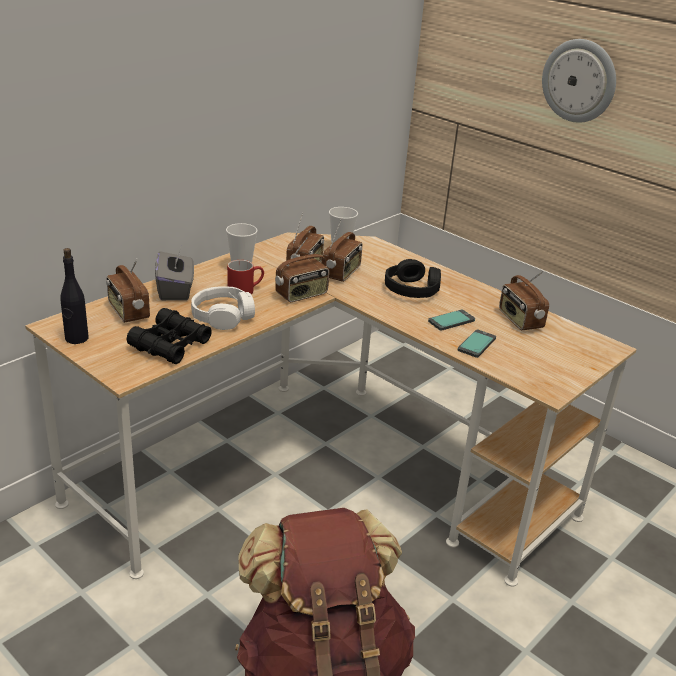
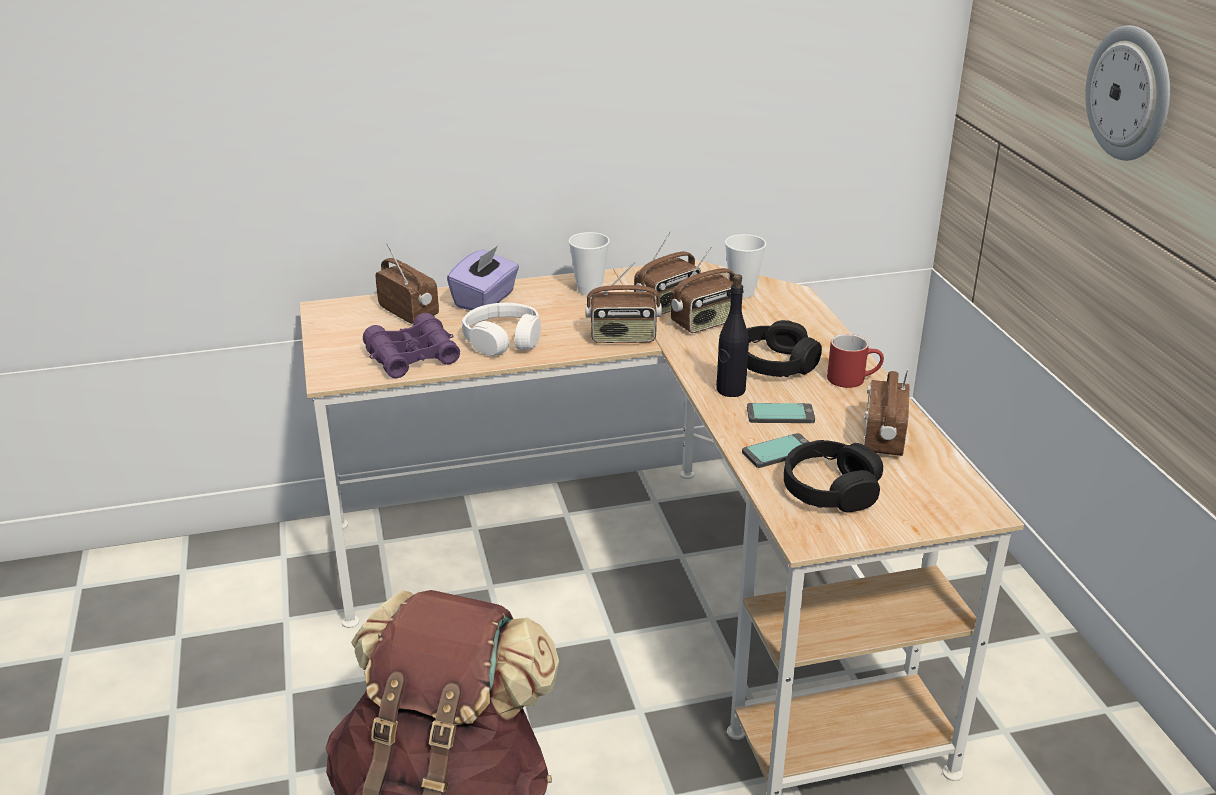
camera: 35 degrees right, 0 degrees up
black bottle [60,248,89,344] -> black bottle moved to [716,274,749,397]
radio [106,259,150,323] -> radio turned 135 degrees clockwise [375,243,439,324]
black binoculars [126,308,212,364] -> purple binoculars [363,313,460,378]
grey tissue box [155,248,194,300] -> purple tissue box [447,246,519,310]
red mug [227,260,264,294] -> red mug moved to [827,334,884,388]
none -> black headphones [784,440,883,512]

